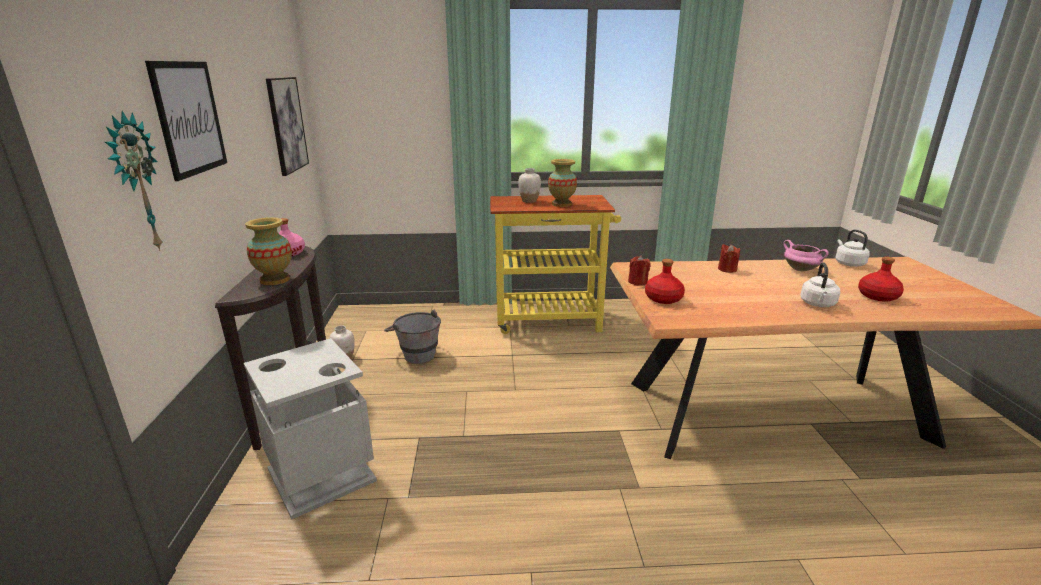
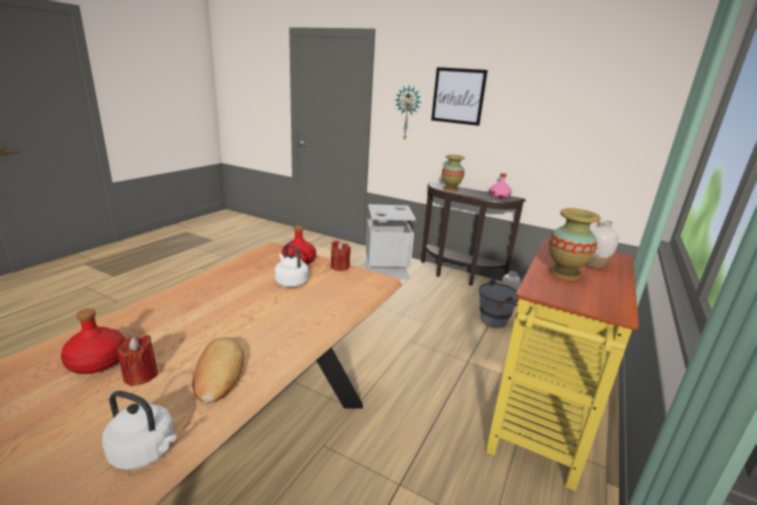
camera: 120 degrees right, 0 degrees up
picture [266,77,309,176] -> none
red candle [718,244,740,273] -> red candle moved to [117,335,158,386]
pink cooking pot [783,240,828,272] -> bread [192,337,244,403]
white kettle [800,262,840,307] -> white kettle moved to [275,244,308,288]

